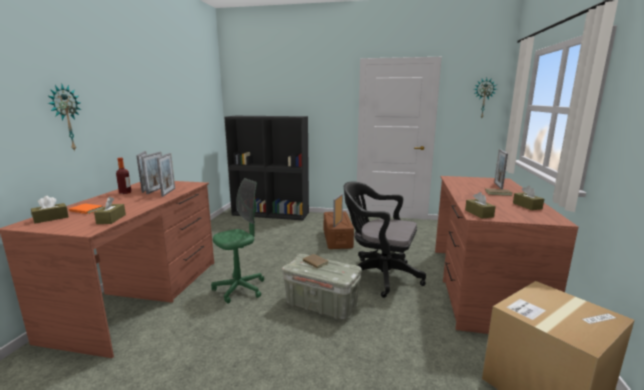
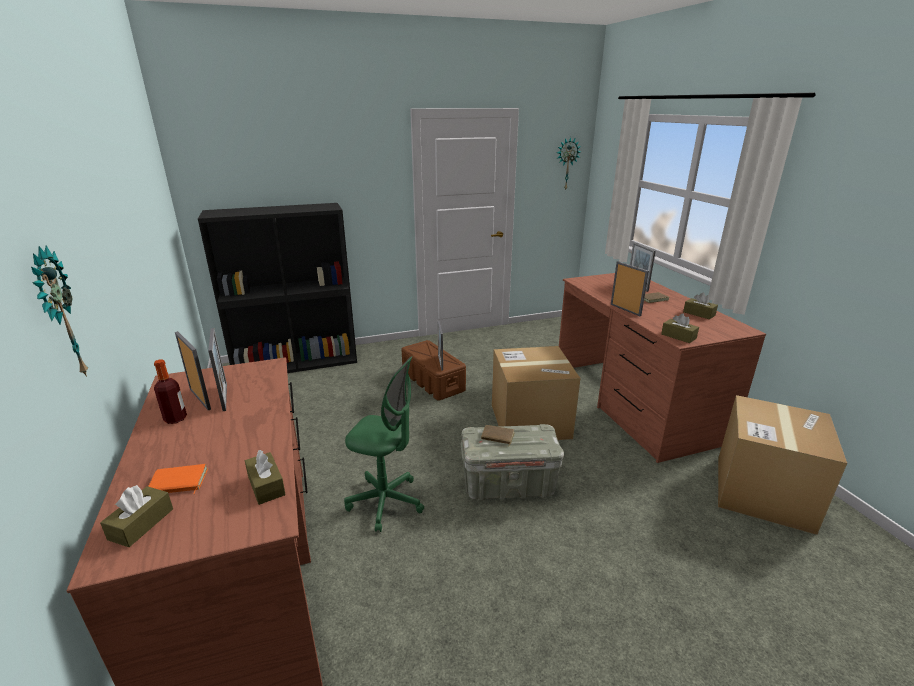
camera: 30 degrees left, 10 degrees up
picture frame [157,153,175,197] -> picture frame moved to [611,261,649,316]
green office chair [211,178,264,304] -> green office chair turned 90 degrees clockwise [344,357,424,532]
black office chair [344,181,426,298] -> cardboard box [492,346,580,440]

